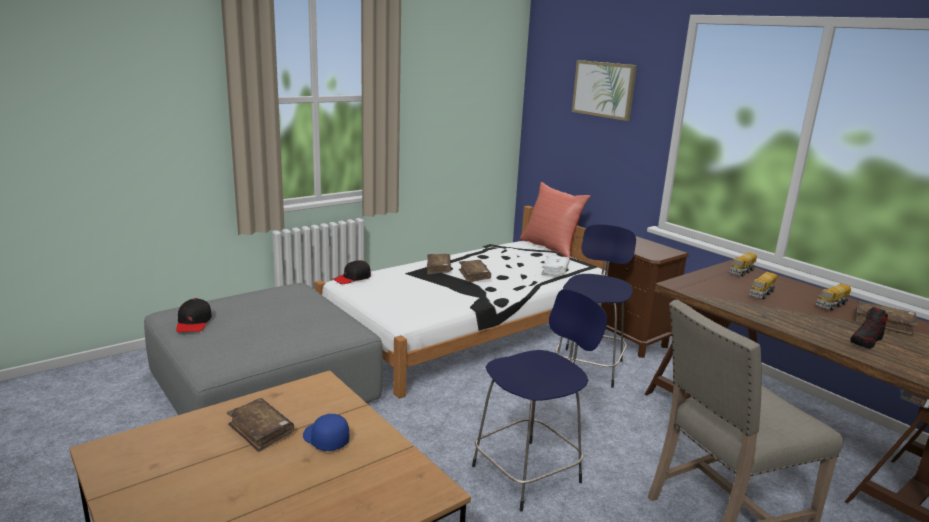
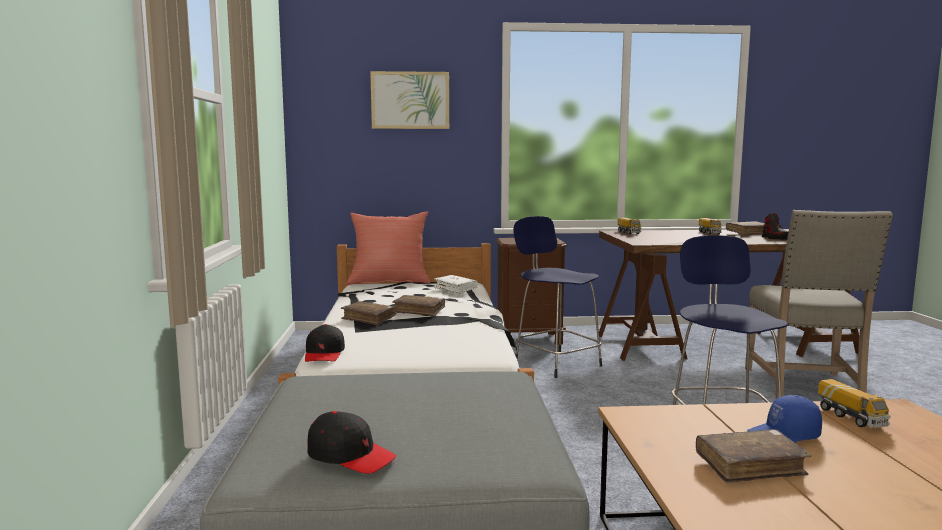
camera: 55 degrees left, 10 degrees down
toy truck [749,272,777,299] -> toy truck moved to [818,379,891,428]

